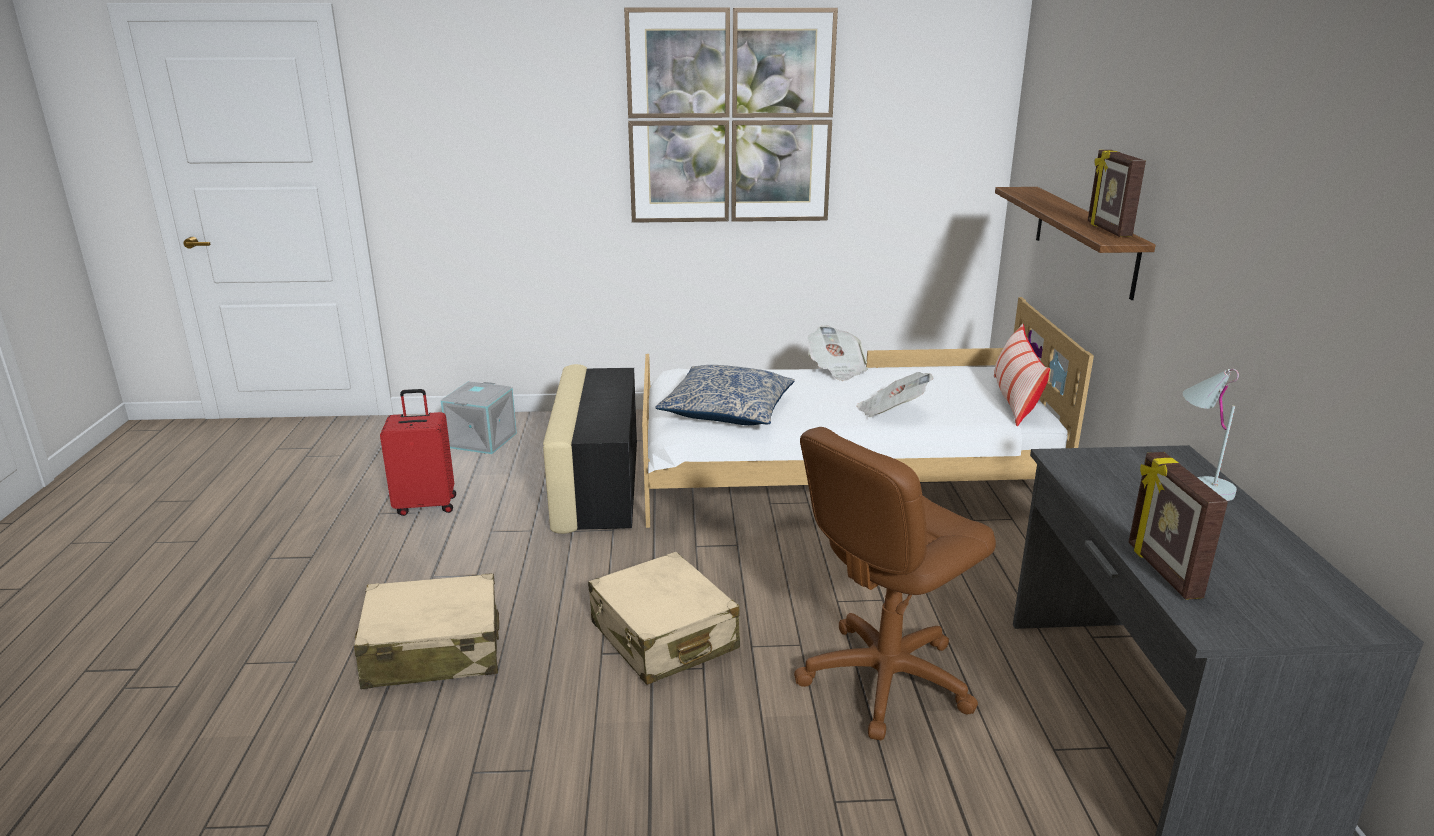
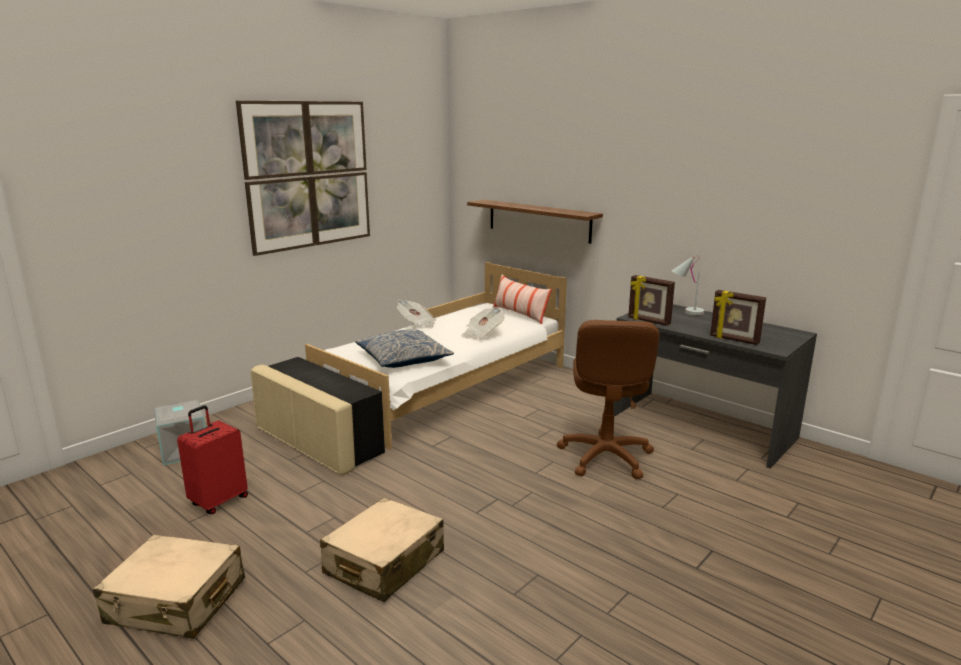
camera: 45 degrees left, 5 degrees down
beige suitcase [588,552,740,685] -> beige suitcase moved to [93,535,245,639]
picture frame [1088,150,1146,237] -> picture frame moved to [628,275,675,326]

